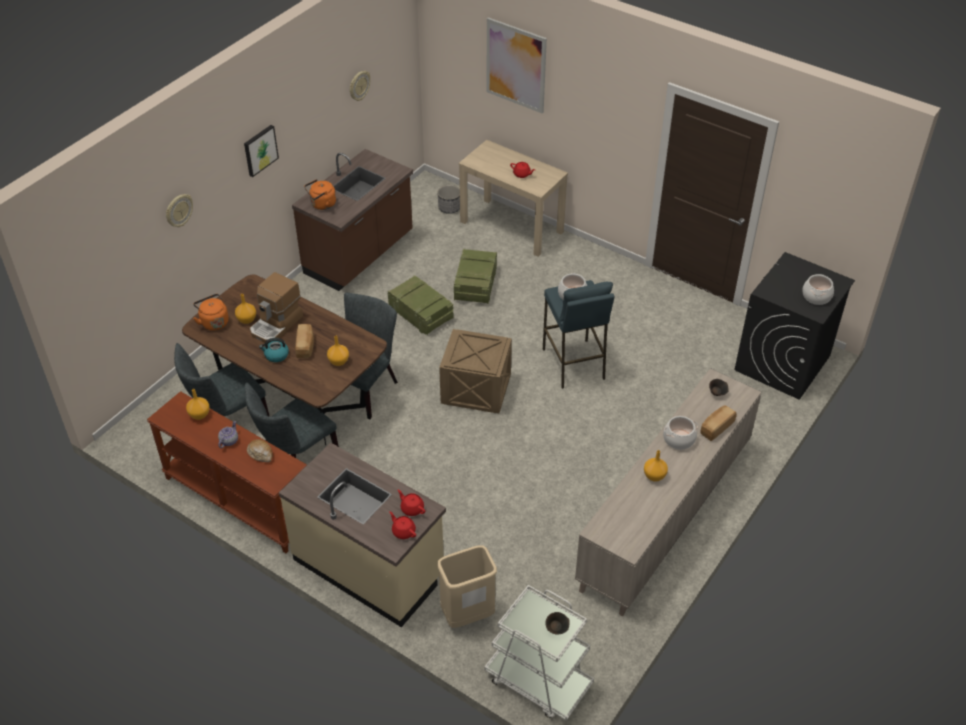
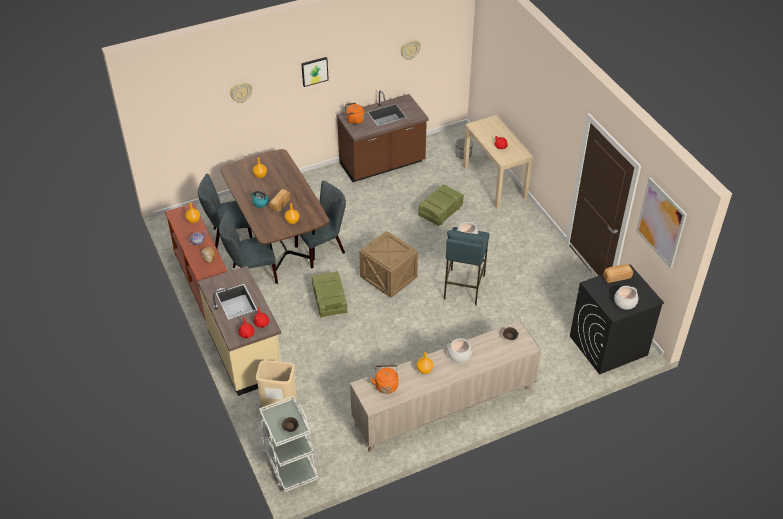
camera: 30 degrees right, 0 degrees up
orange kettle [193,294,229,331] -> orange kettle moved to [370,365,398,394]
coffee machine [250,272,303,343] -> none
crate [388,276,453,335] -> crate moved to [312,271,347,318]
picture [487,17,547,113] -> picture moved to [636,177,687,268]
bread [700,405,737,441] -> bread moved to [603,264,633,283]

